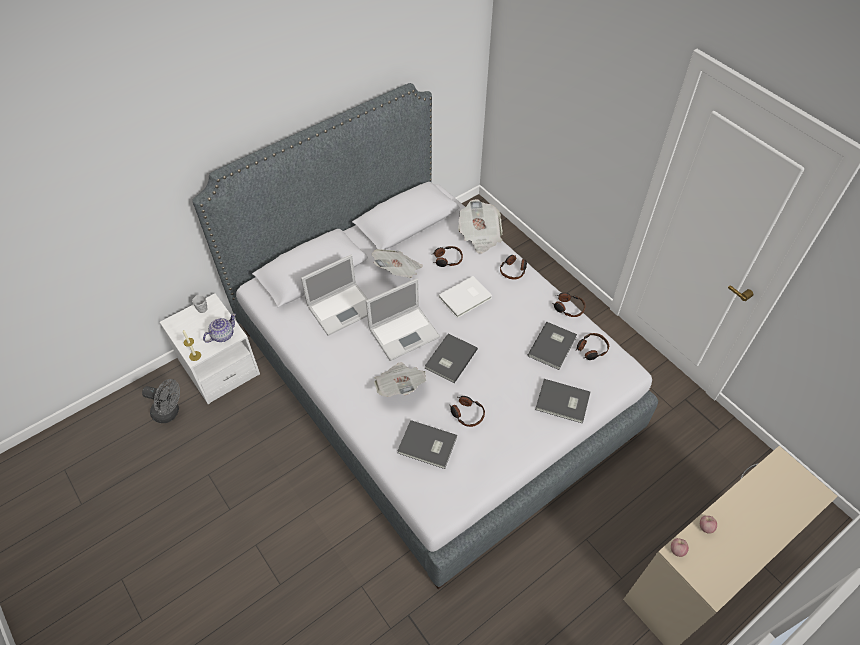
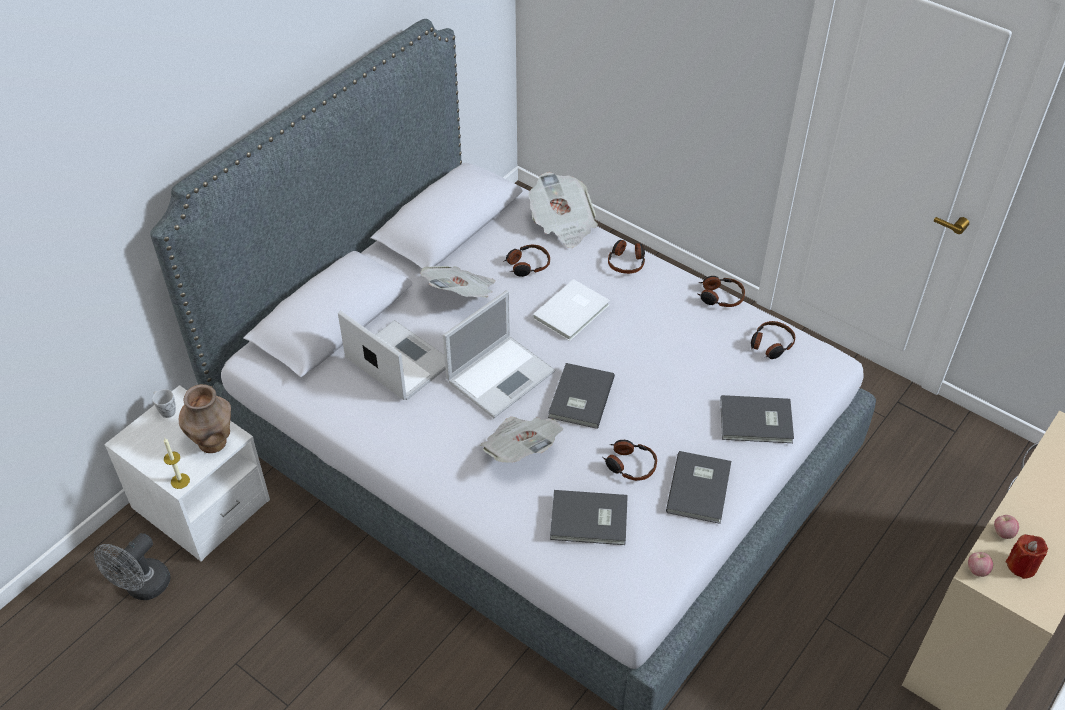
camera: 15 degrees left, 5 degrees down
grey fan [142,379,180,423] -> grey fan turned 120 degrees clockwise [94,533,171,600]
teapot [203,314,236,343] -> brown vase [179,384,231,453]
laptop [301,255,368,336] -> laptop turned 90 degrees counterclockwise [338,310,445,400]
grey book [528,322,577,370] -> grey book moved to [666,451,731,524]
none -> red candle [1005,534,1048,579]

